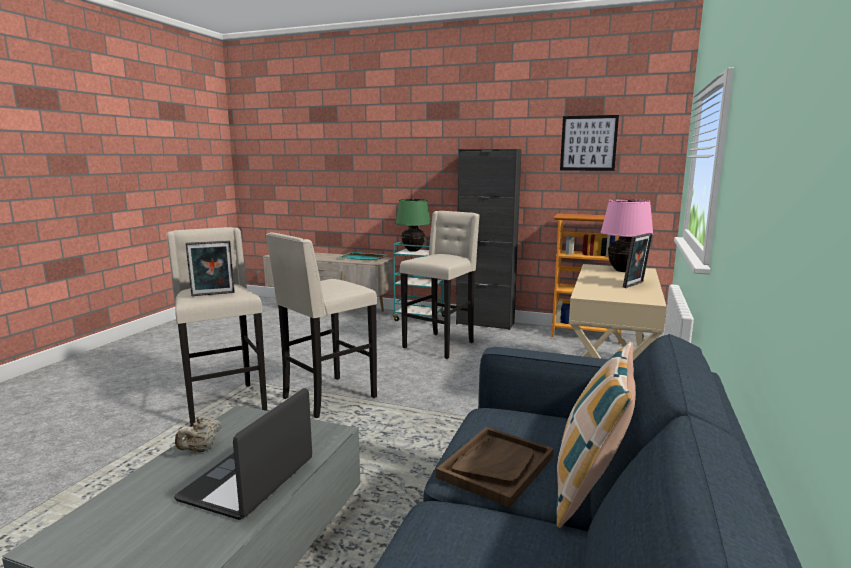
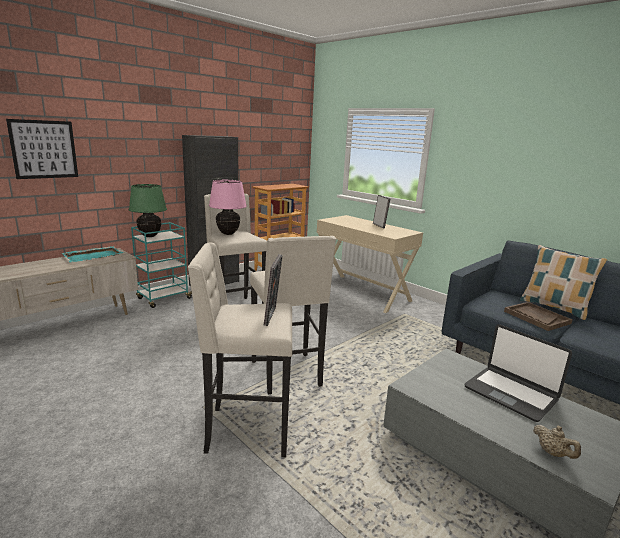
camera: 65 degrees left, 5 degrees up
beige teapot [175,417,222,452] -> beige teapot moved to [533,425,581,459]
picture [560,115,619,171] -> picture moved to [6,119,78,179]
pink table lamp [600,199,654,272] -> pink table lamp moved to [209,180,247,235]

